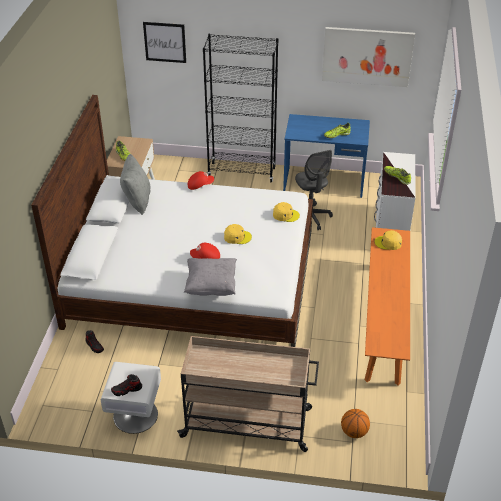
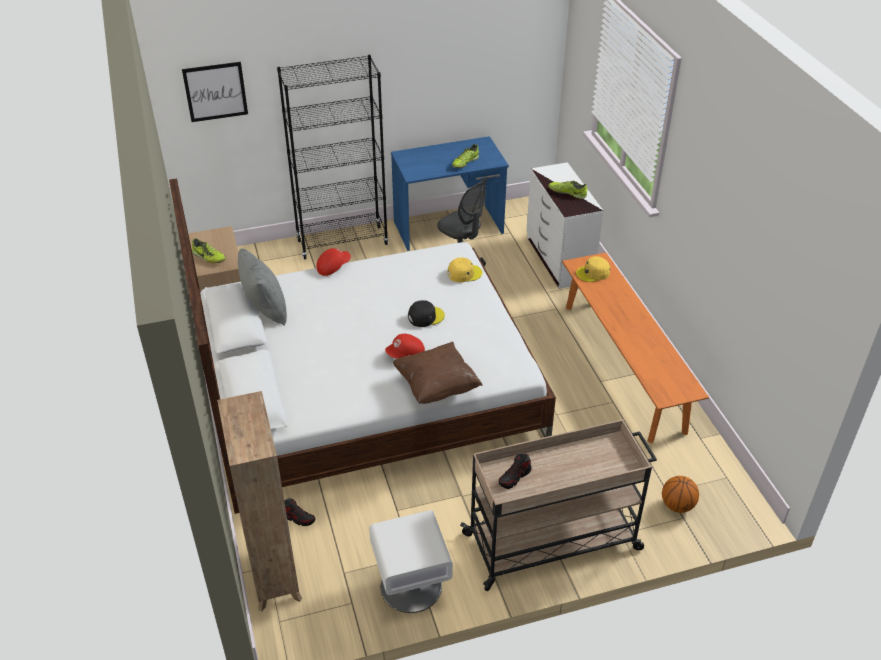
camera: 25 degrees left, 0 degrees up
shoe [111,374,142,396] -> shoe moved to [499,453,531,489]
grey pillow [184,258,237,296] -> brown pillow [393,342,483,404]
yellow cap [224,224,252,244] -> black cap [408,300,445,327]
picture [322,27,415,87] -> none
none -> brown bookcase [217,391,302,611]

